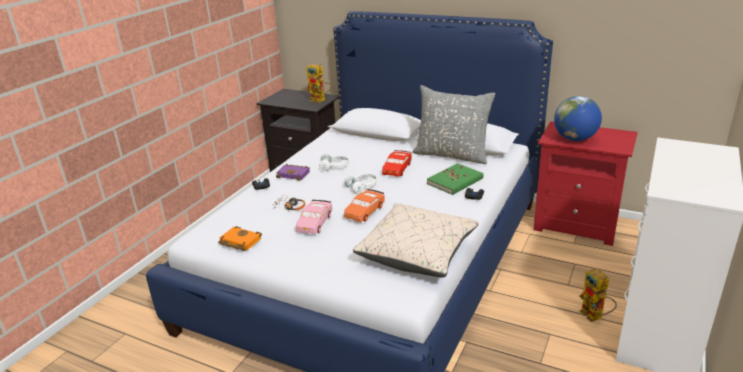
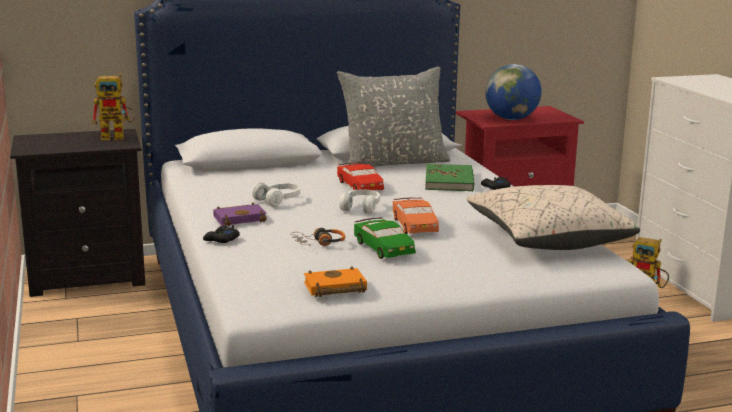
camera: 45 degrees left, 10 degrees down
pink toy car [296,200,332,234] -> green toy car [354,217,416,259]

